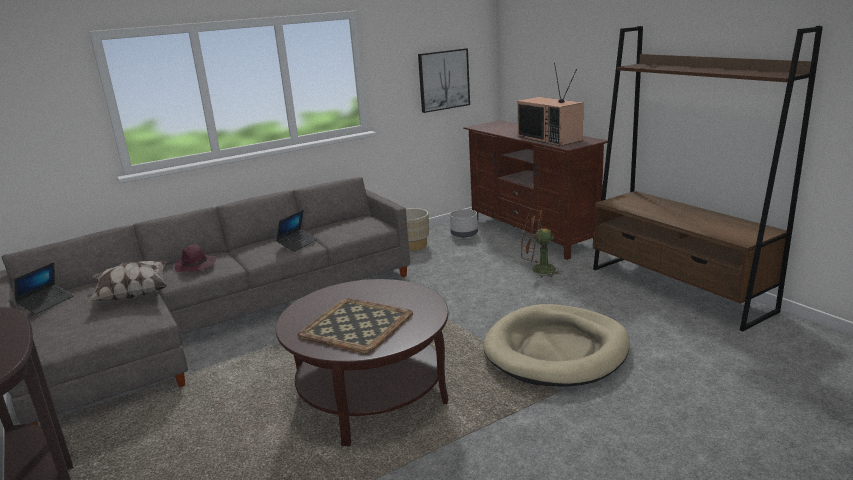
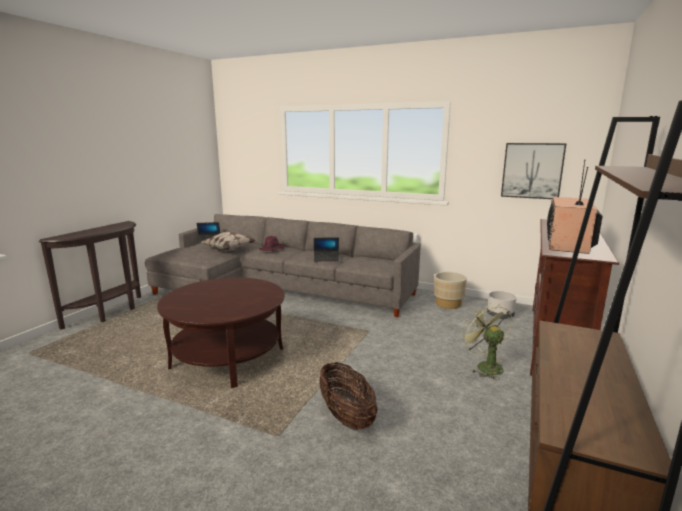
camera: 55 degrees right, 5 degrees down
tray [297,298,413,354] -> none
beige dog bed [483,304,630,387] -> basket [319,362,378,430]
brown fan [521,209,563,278] -> green fan [460,302,512,380]

